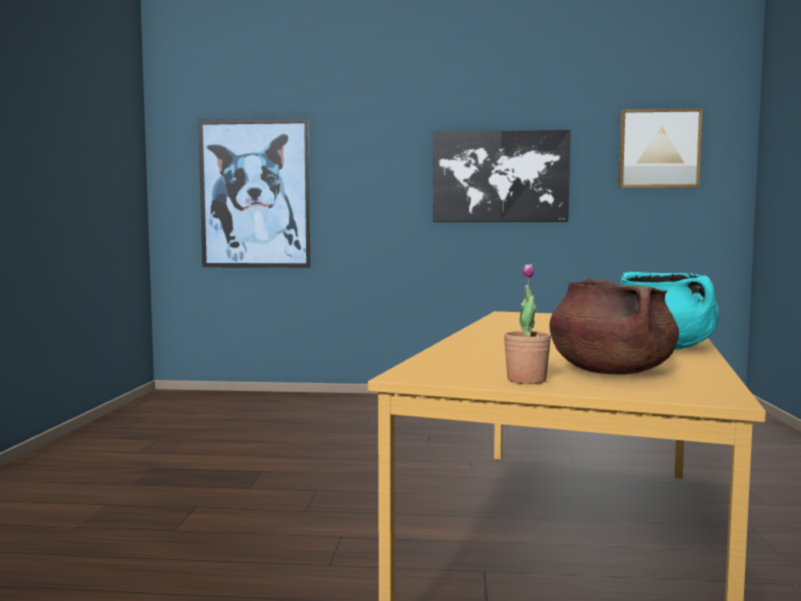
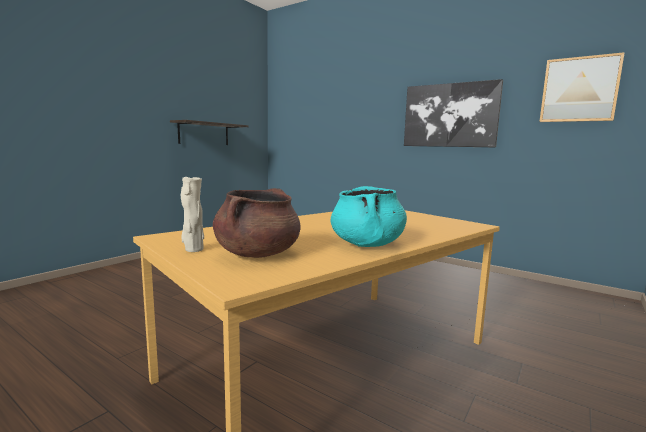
camera: 30 degrees right, 5 degrees up
picture [198,118,310,268] -> none
potted plant [504,264,551,384] -> beige vase [181,177,204,252]
none -> shelf [170,120,248,145]

